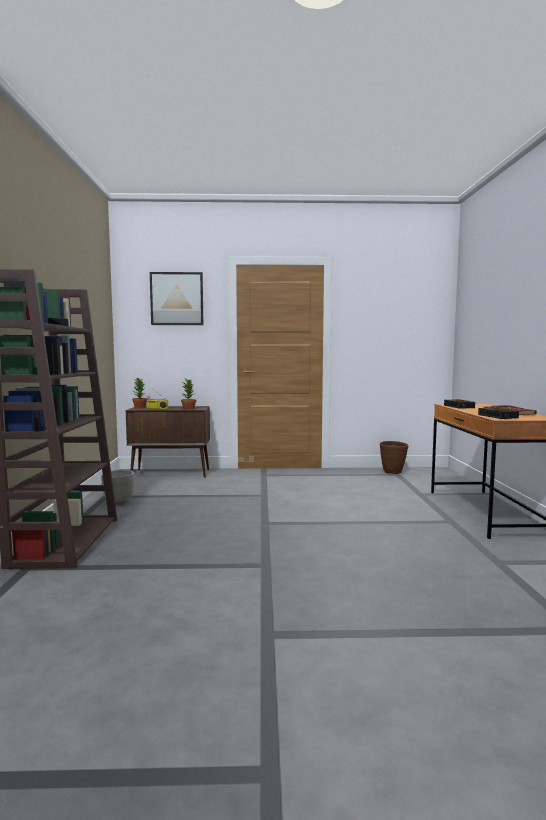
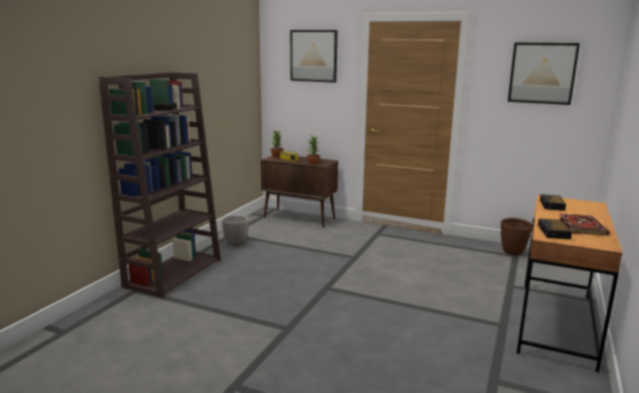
camera: 25 degrees right, 10 degrees up
none -> picture [508,42,580,105]

